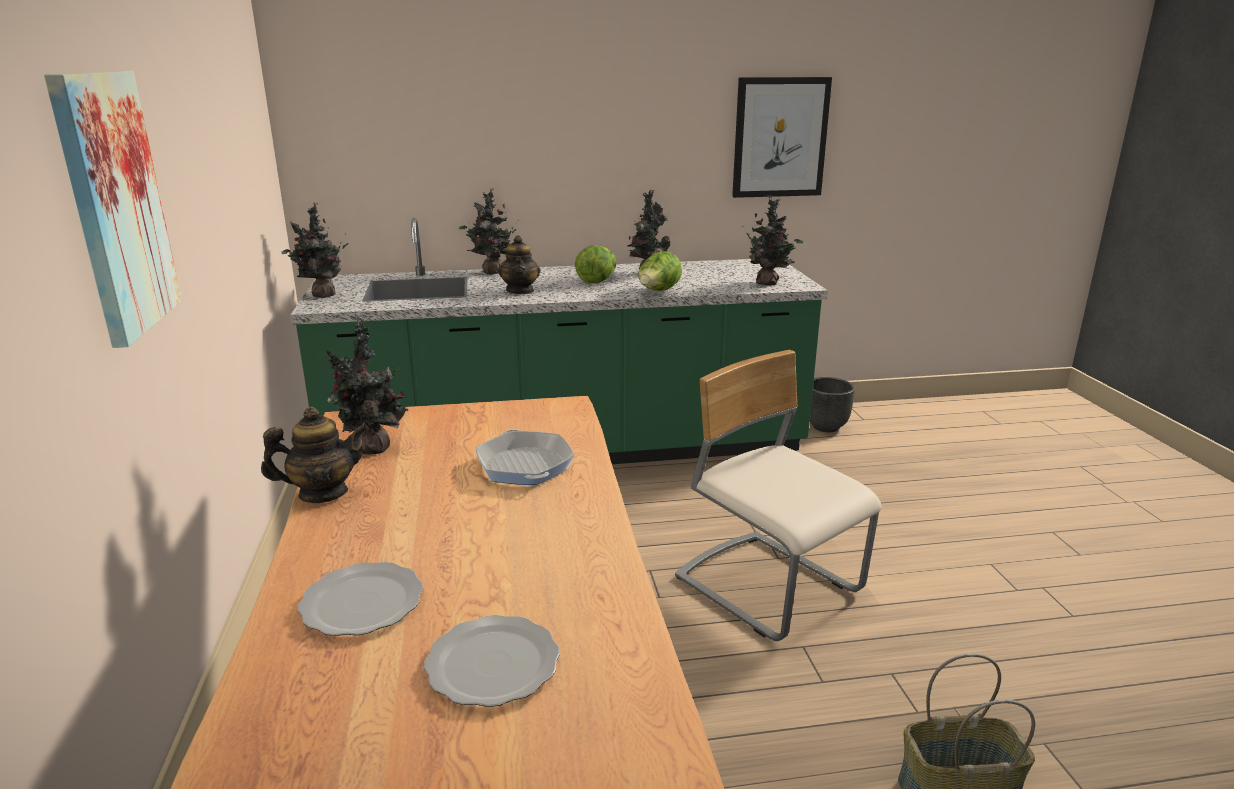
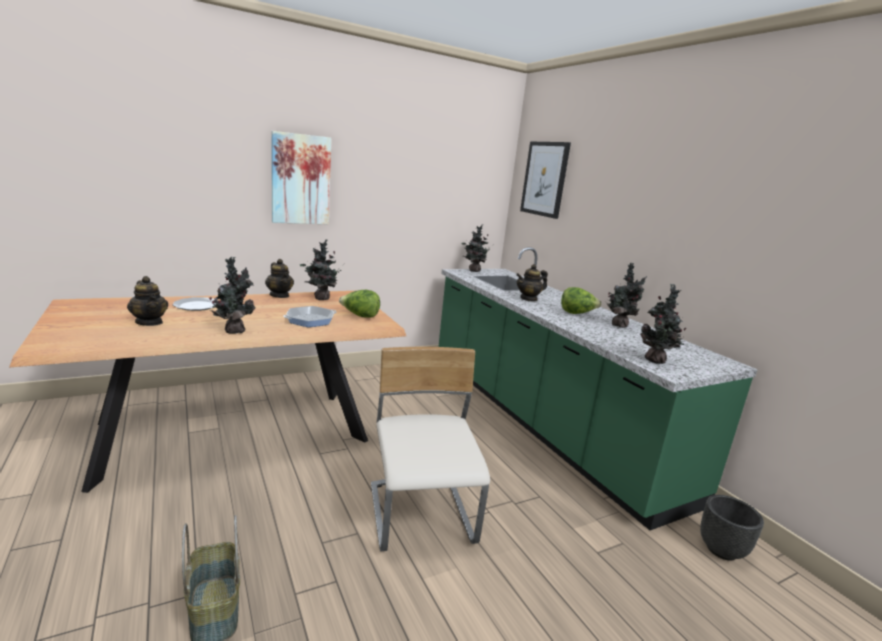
camera: 70 degrees right, 5 degrees down
plate [424,615,560,707] -> teapot [127,276,168,326]
potted plant [459,188,519,274] -> potted plant moved to [209,256,256,334]
lettuce [638,251,682,291] -> lettuce moved to [339,290,380,318]
beige chair [675,350,882,641] -> beige chair turned 45 degrees counterclockwise [371,347,490,551]
picture [732,77,832,198] -> picture moved to [520,142,571,219]

